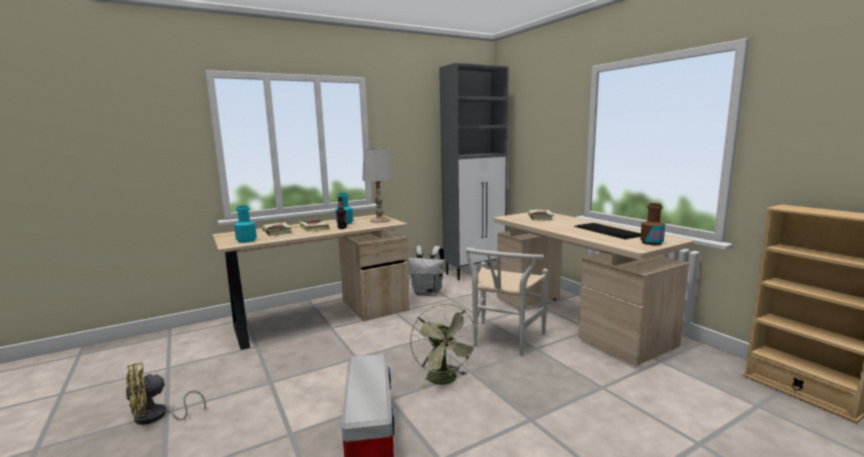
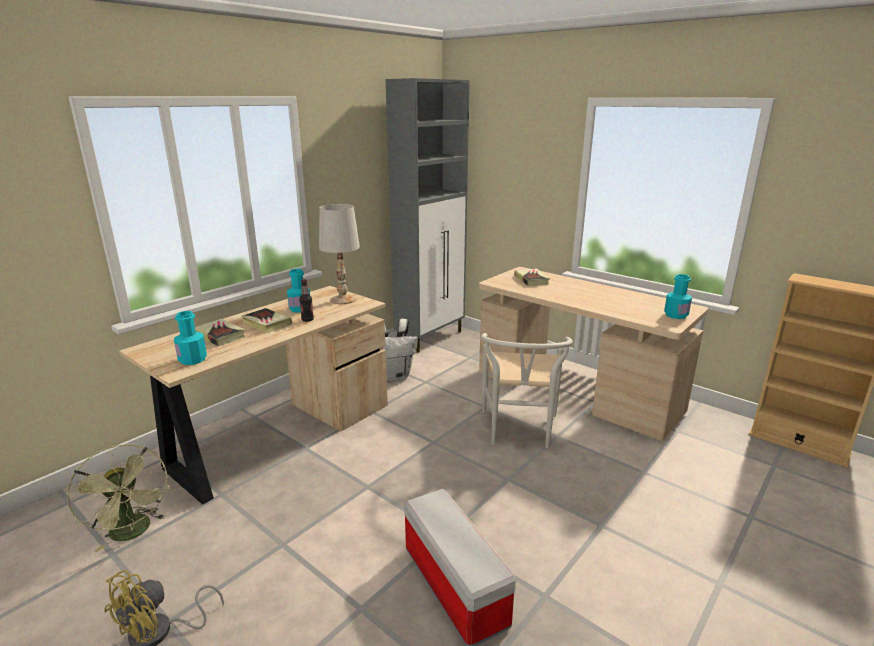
camera: 20 degrees left, 10 degrees up
green fan [410,304,479,389] -> green fan moved to [66,444,170,552]
keyboard [574,223,641,239] -> none
brown bottle [640,203,665,245] -> turquoise bottle [664,274,692,319]

